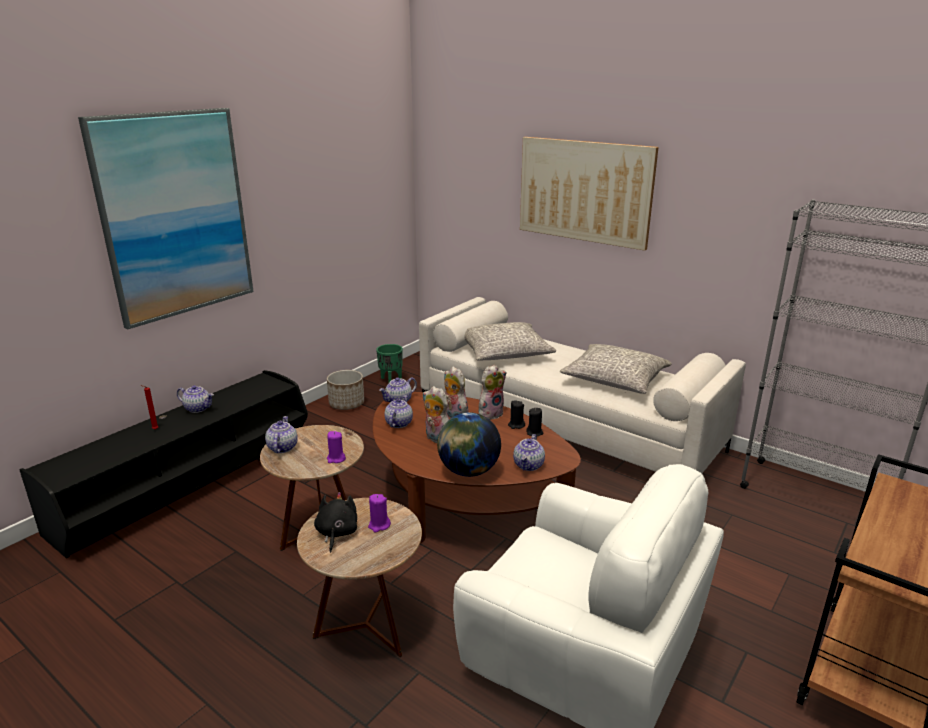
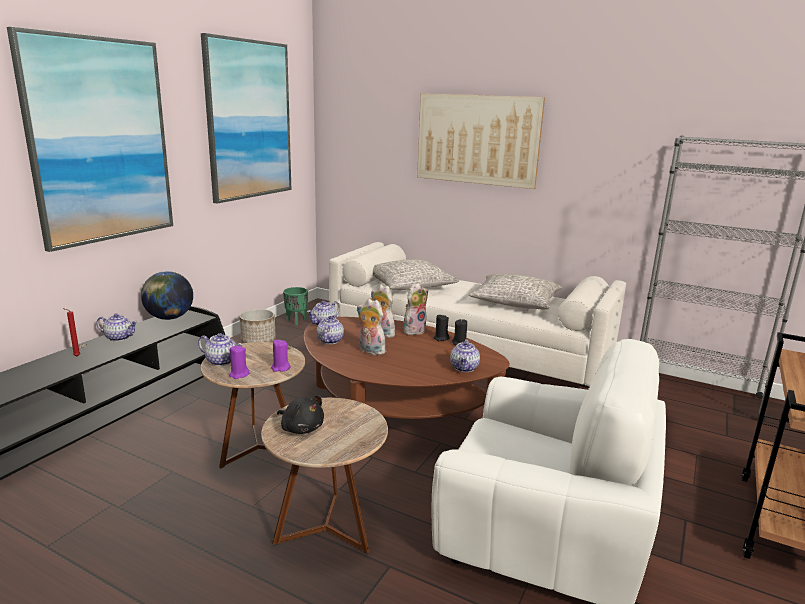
camera: 10 degrees left, 5 degrees down
teapot [265,416,298,453] -> teapot turned 120 degrees clockwise [198,333,243,366]
black plush toy [314,492,357,553] -> black plush toy turned 135 degrees clockwise [277,395,324,434]
purple candle [368,494,391,533] -> purple candle moved to [229,345,250,379]
globe [437,412,501,477] -> globe moved to [141,271,193,320]
none -> picture [201,33,291,204]

